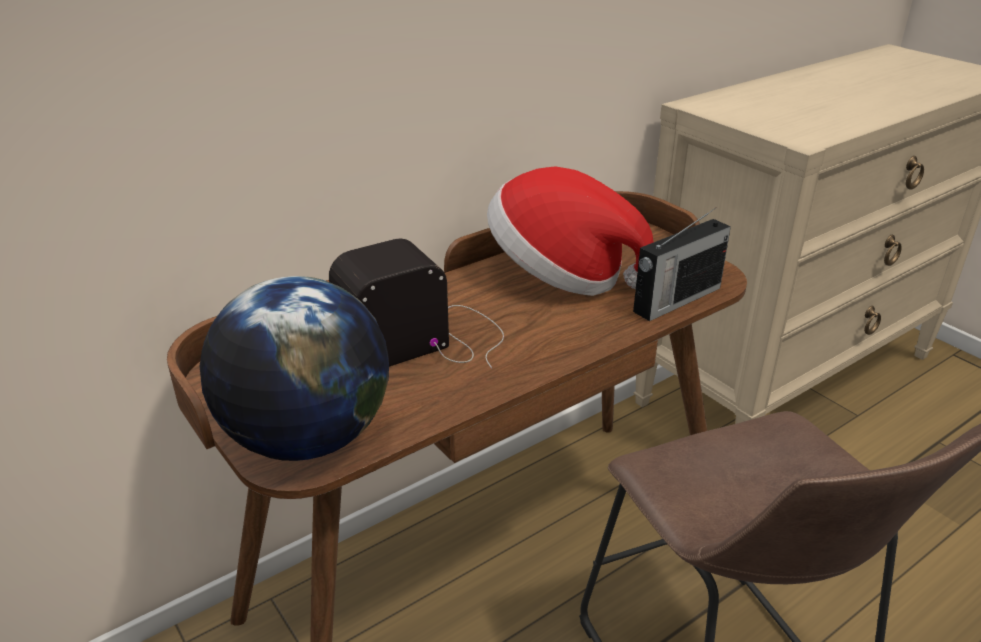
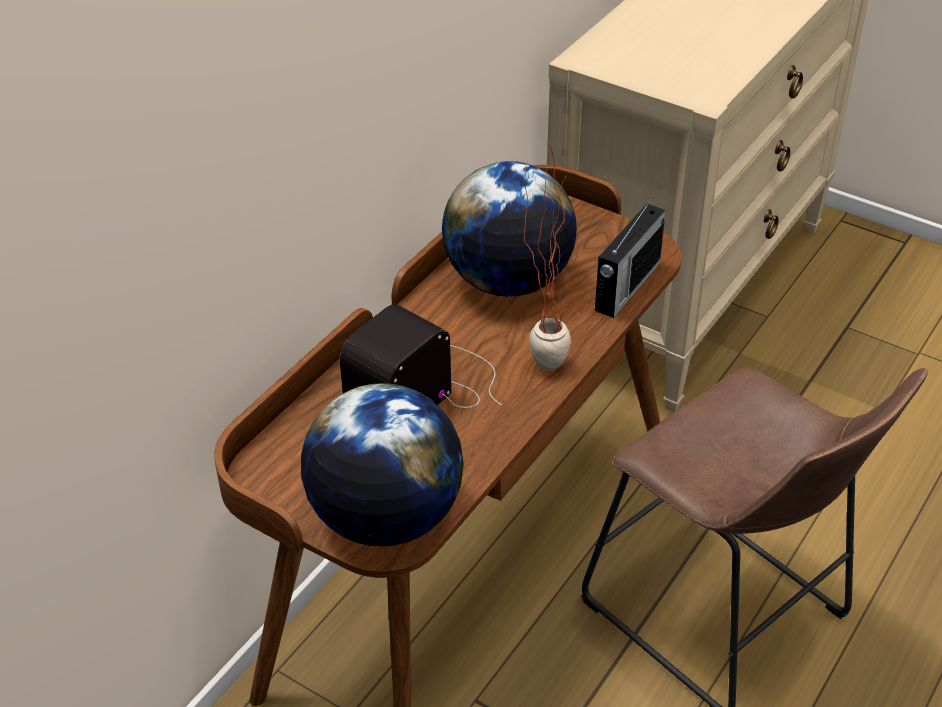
camera: 20 degrees left, 10 degrees up
hat [487,166,654,296] -> globe [442,161,577,297]
none -> potted plant [524,145,578,371]

